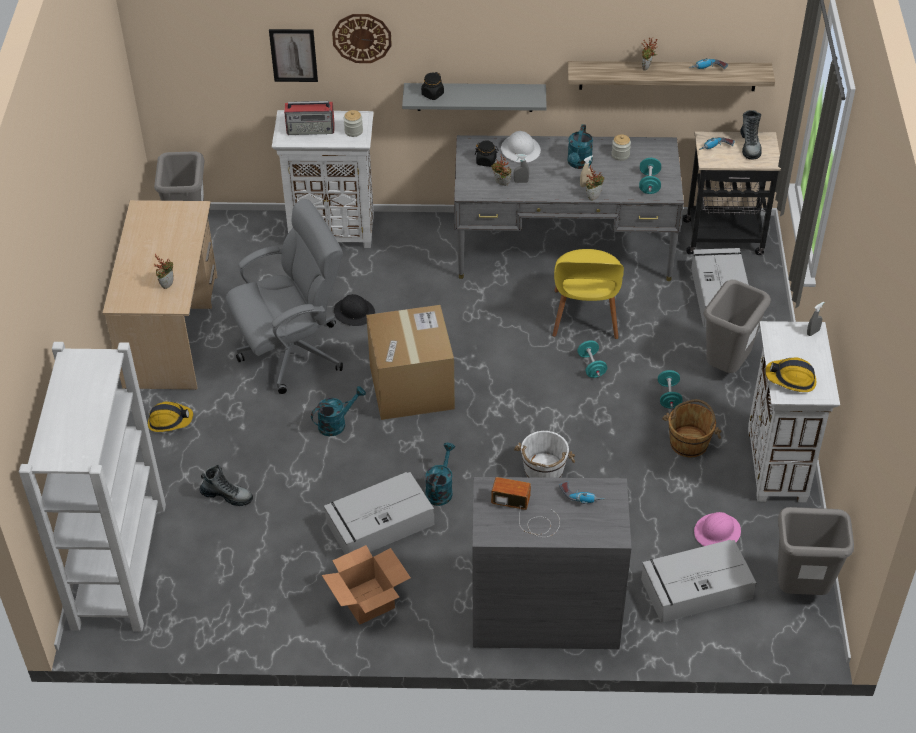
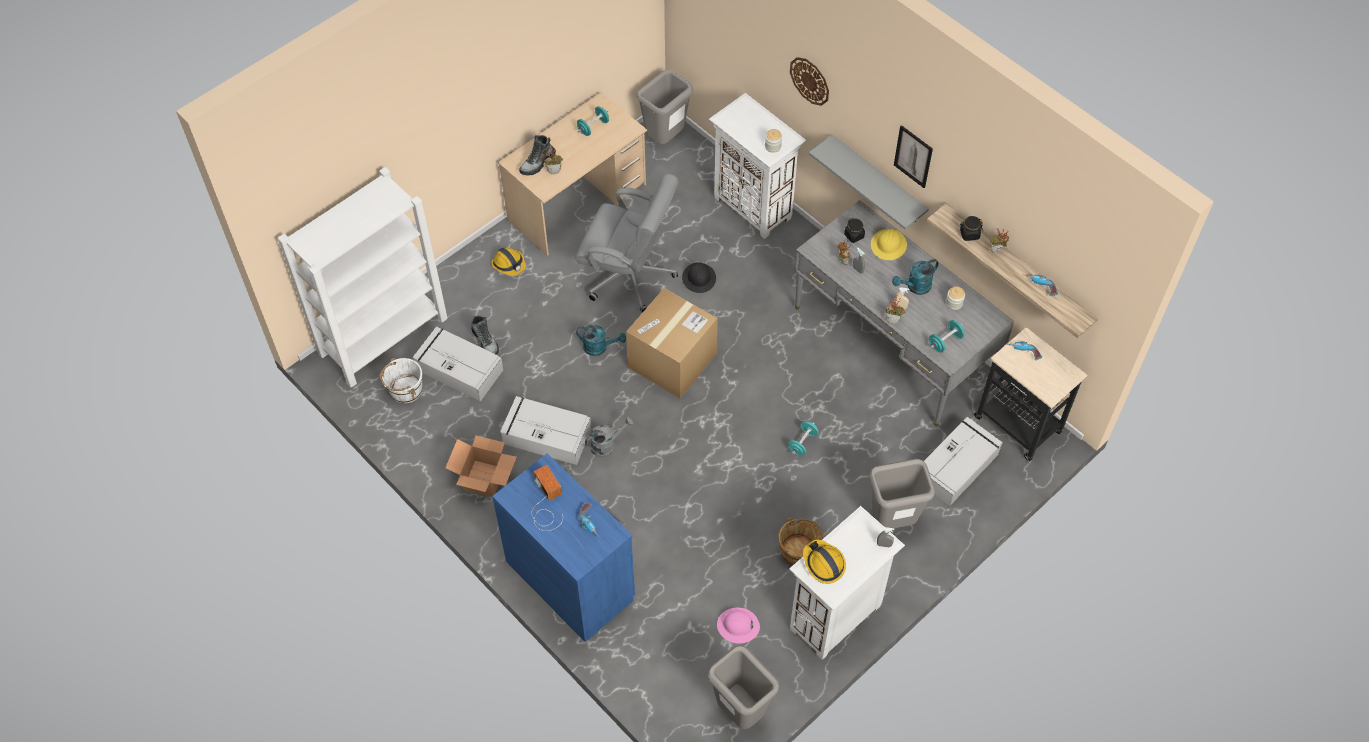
camera: 45 degrees right, 10 degrees up
picture [269,29,318,82] -> picture moved to [894,125,933,188]
radio [284,101,335,135] -> none
black jar [421,72,444,100] -> black jar moved to [960,216,983,241]
turquoise watering can [425,443,455,506] -> grey watering can [585,416,634,458]
grey dresser [473,477,631,649] -> blue dresser [492,453,635,642]
white hard hat [501,131,541,163] -> yellow hard hat [871,228,907,260]
white bucket [514,431,575,478] -> white bucket moved to [380,358,422,403]
yellow chair [552,249,624,339] -> none
grey storage box [641,540,756,623] -> grey storage box moved to [413,326,503,401]
turquoise dumbbell [658,370,683,408] -> turquoise dumbbell moved to [577,106,609,136]
boot [740,110,762,160] -> boot moved to [519,135,556,175]

